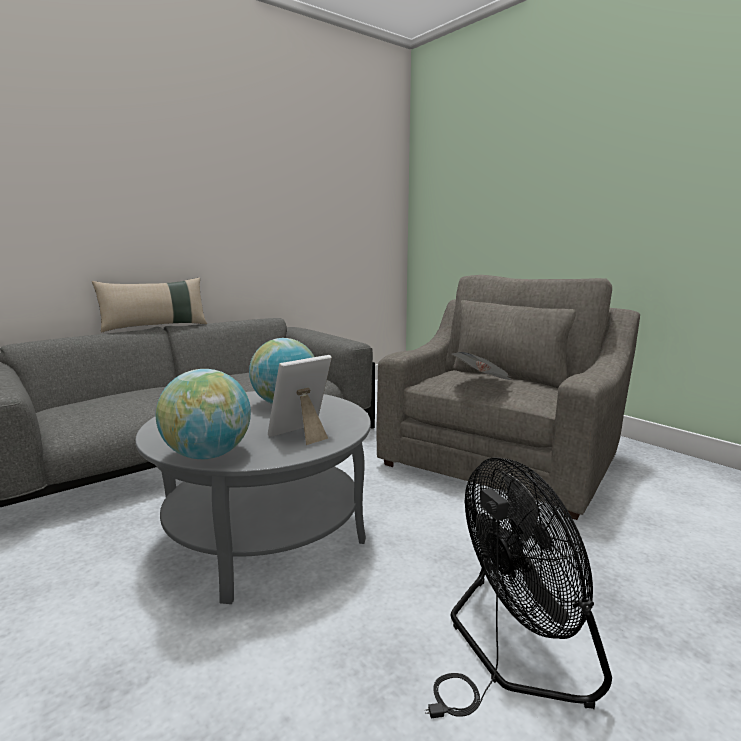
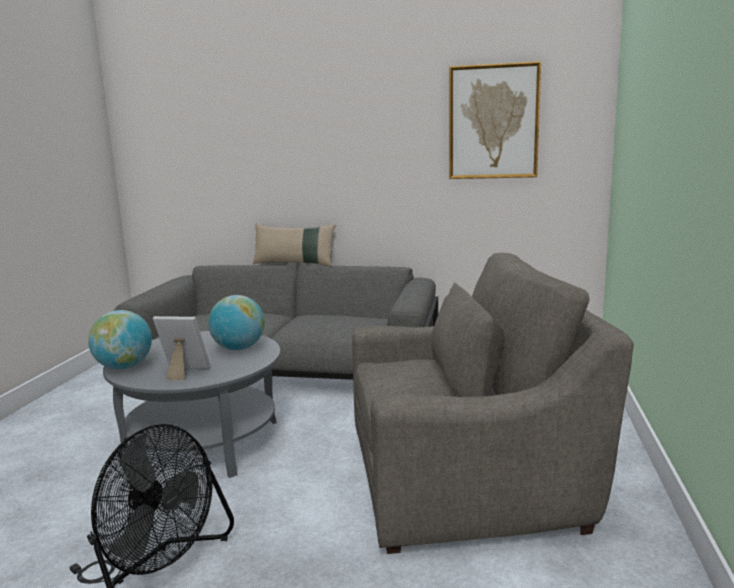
camera: 50 degrees right, 0 degrees up
newspaper [451,352,513,380] -> none
none -> picture [449,61,541,179]

